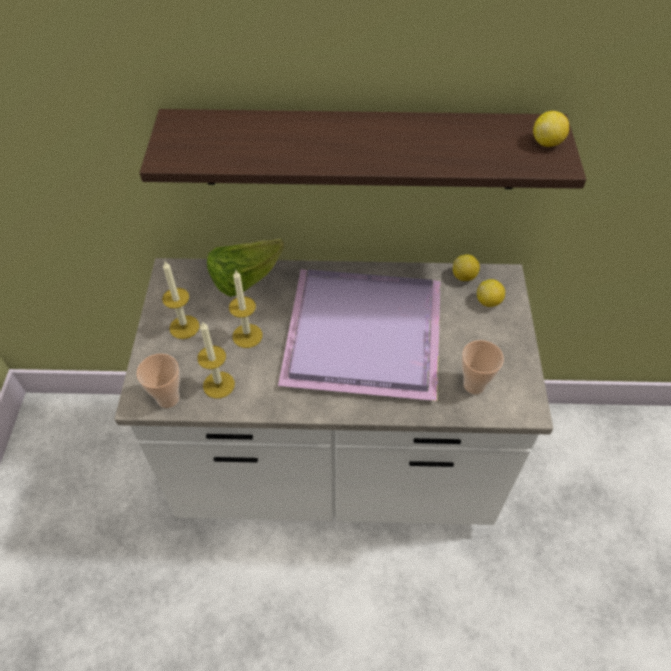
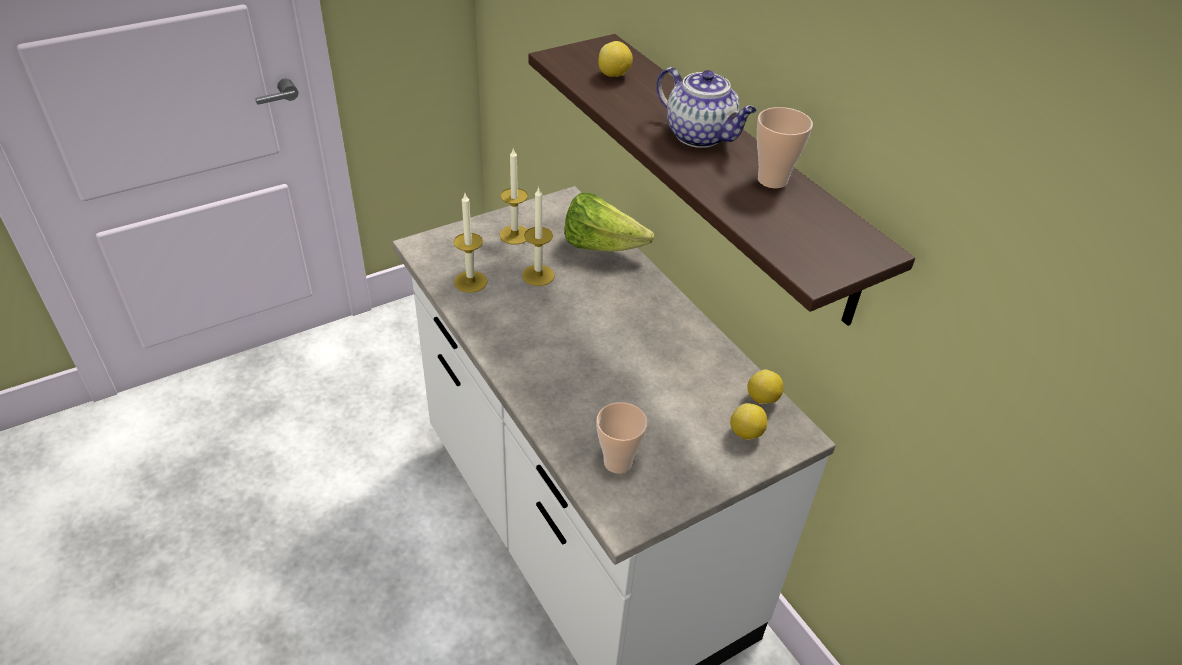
camera: 55 degrees right, 10 degrees down
cup [137,354,180,408] -> cup moved to [757,107,813,188]
purple tray [278,269,440,401] -> none
lemon [533,111,569,147] -> lemon moved to [598,41,633,77]
none -> teapot [656,67,757,148]

